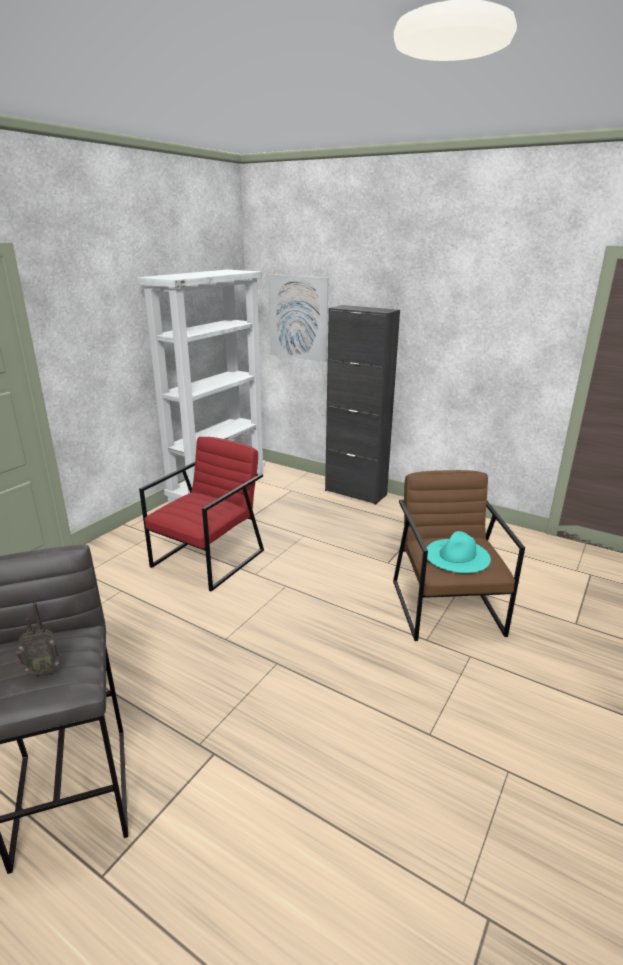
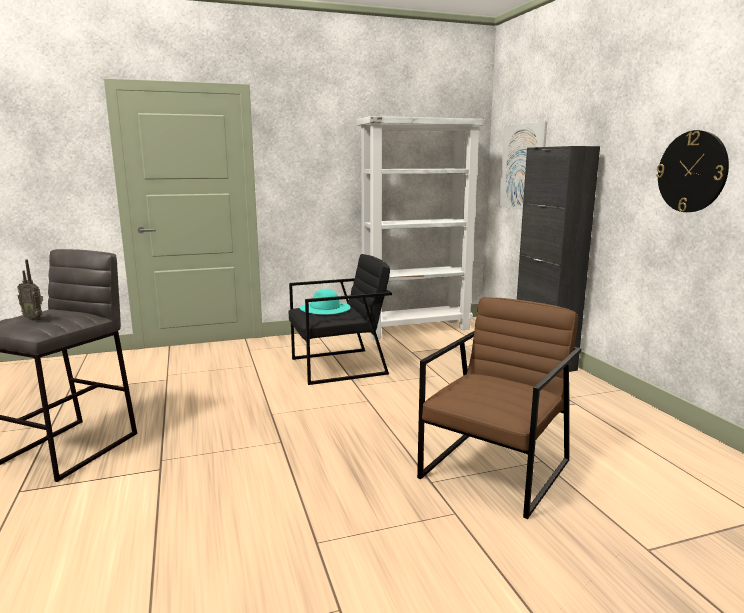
camera: 40 degrees right, 10 degrees down
red armchair [139,437,264,592] -> black armchair [288,254,392,385]
turquoise hat [426,531,491,573] -> turquoise hat moved to [300,289,351,315]
none -> wall clock [656,130,729,212]

